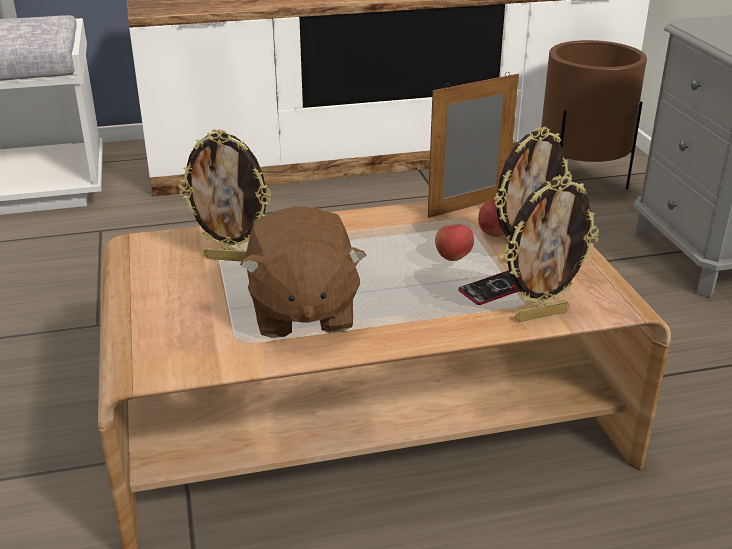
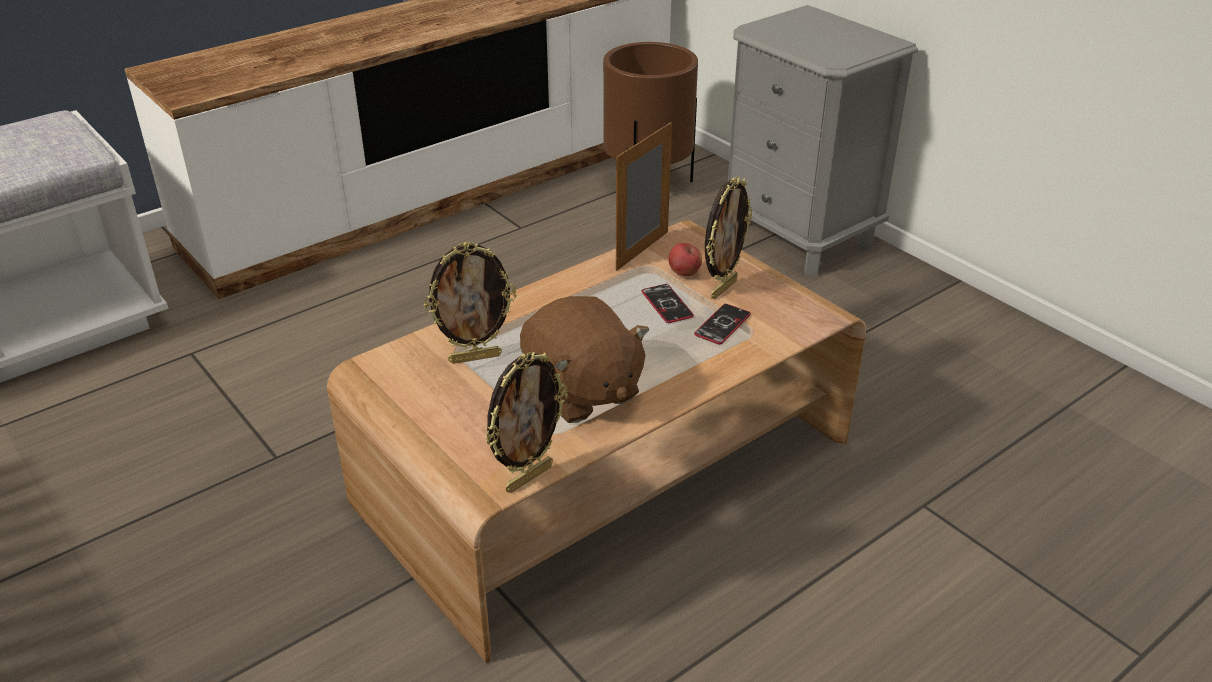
camera: 25 degrees left, 5 degrees up
apple [435,224,474,261] -> phone [641,284,694,323]
picture frame [504,175,599,322] -> picture frame moved to [485,352,568,493]

